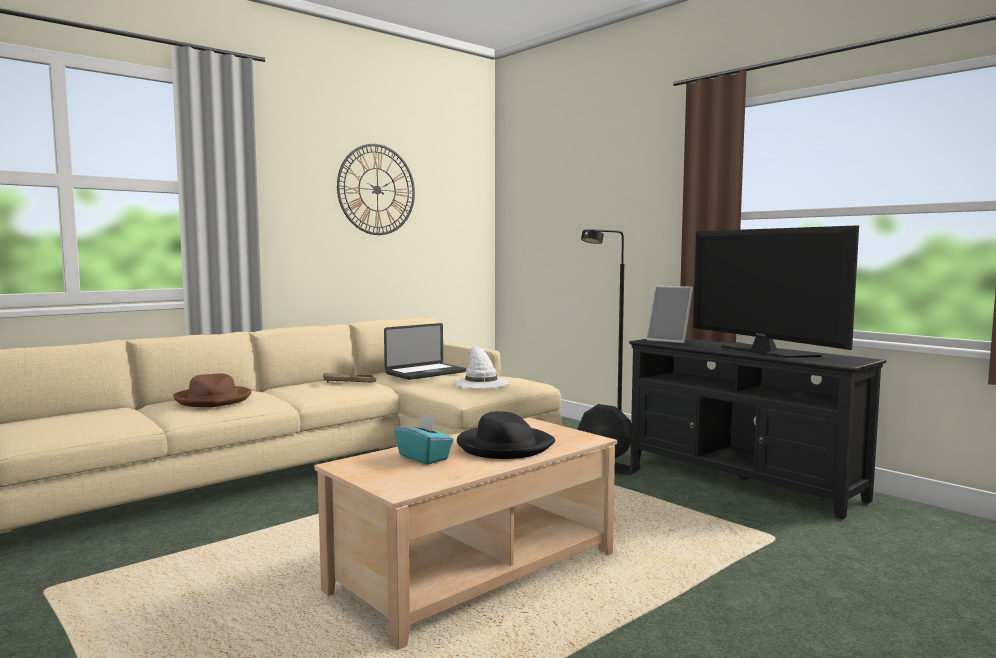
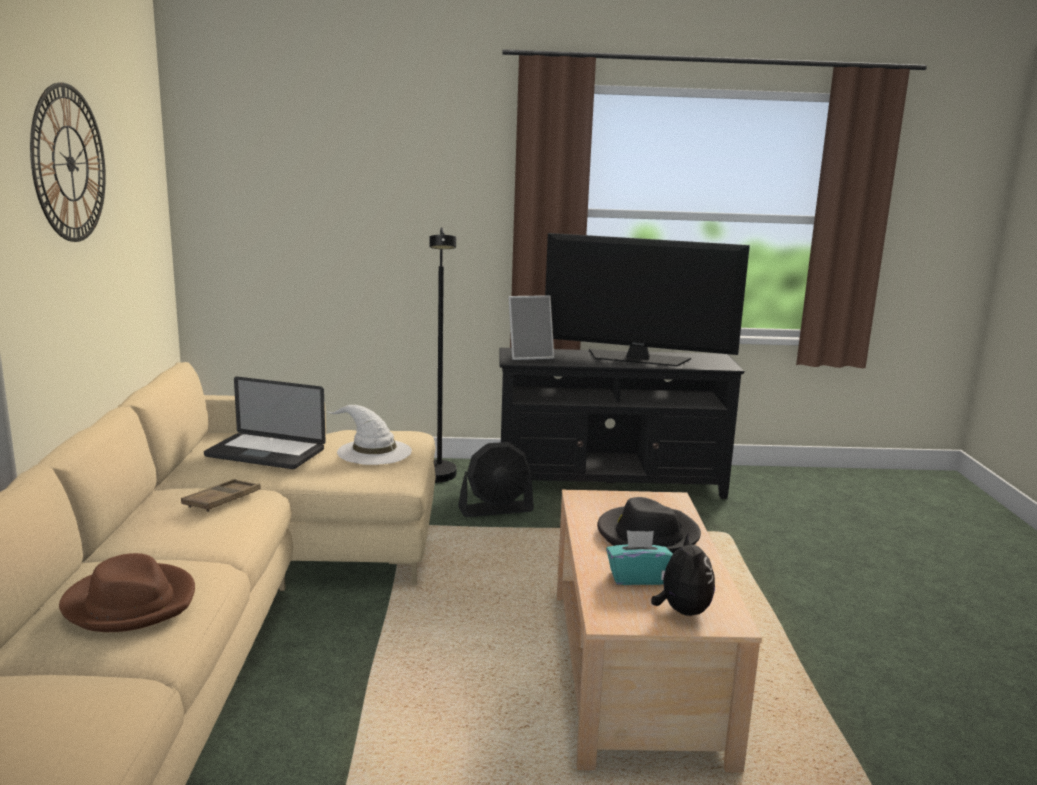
camera: 50 degrees left, 10 degrees up
laptop [384,323,466,380] -> laptop turned 105 degrees clockwise [204,377,326,469]
none -> plush toy [651,533,715,616]

